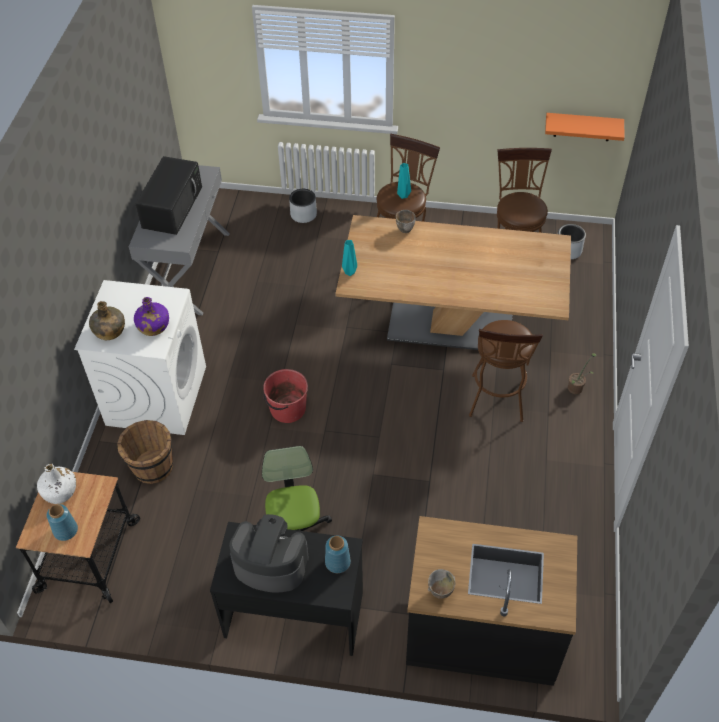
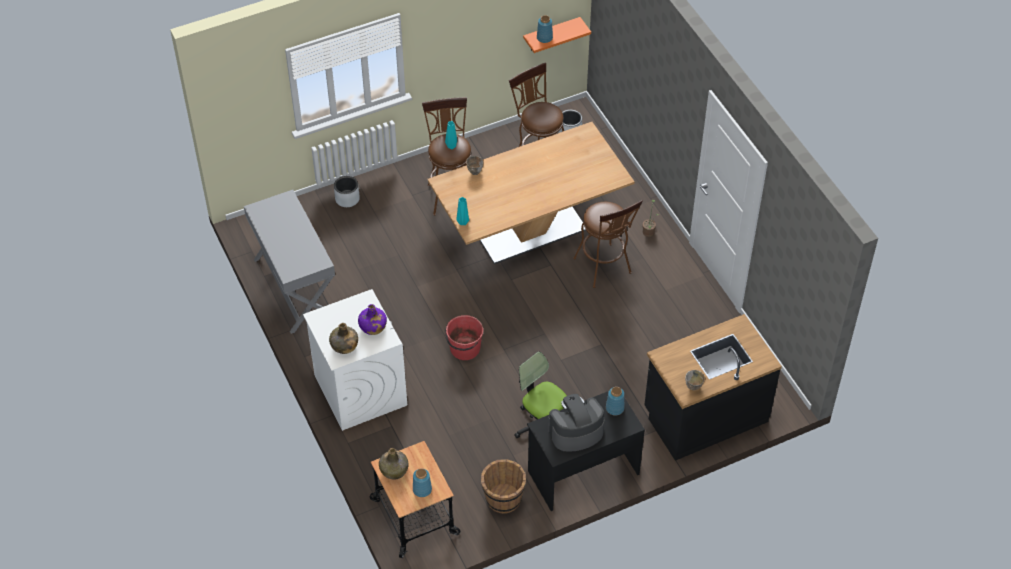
camera: 35 degrees left, 0 degrees up
white bottle [37,464,76,504] -> green bottle [379,448,408,480]
brown bucket [117,420,173,484] -> brown bucket moved to [481,459,526,514]
black microwave [135,156,202,235] -> none
none -> blue vase [537,15,553,43]

